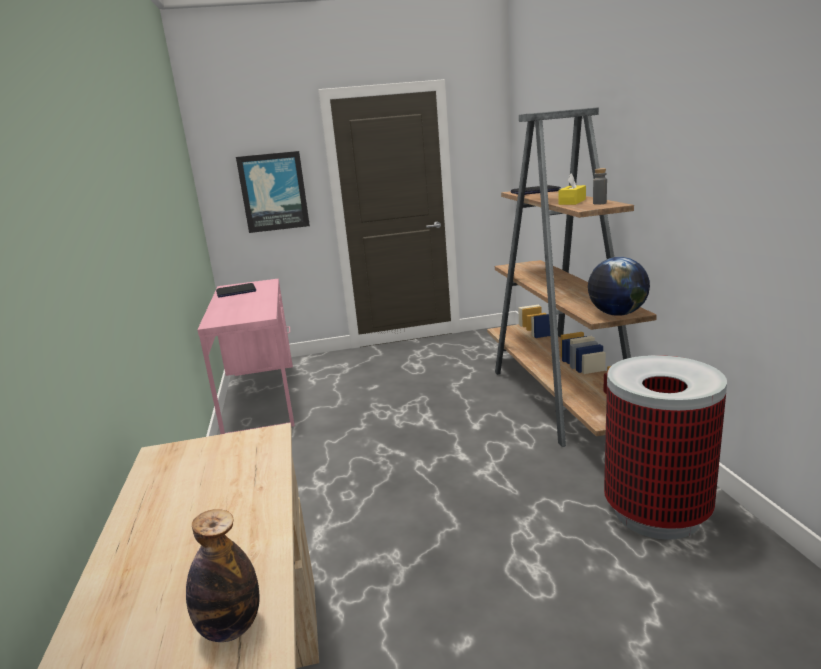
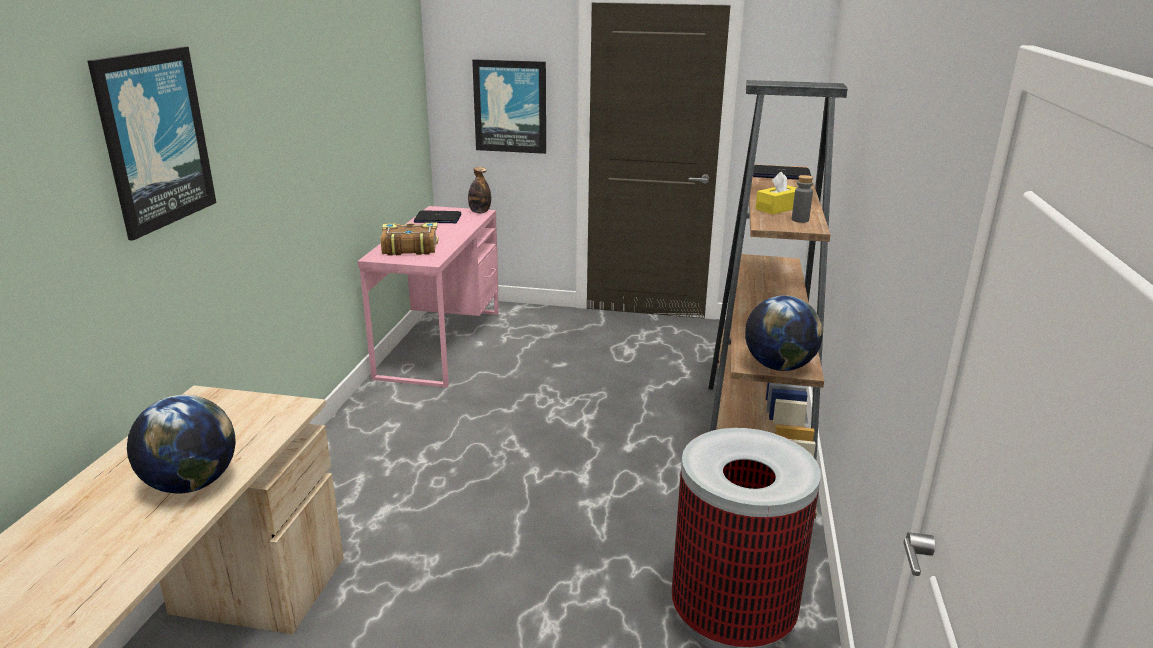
camera: 20 degrees right, 5 degrees up
bottle [186,509,260,642] -> bottle moved to [468,167,491,214]
none -> picture [87,47,216,241]
none -> globe [127,395,236,494]
none -> book [380,222,438,256]

